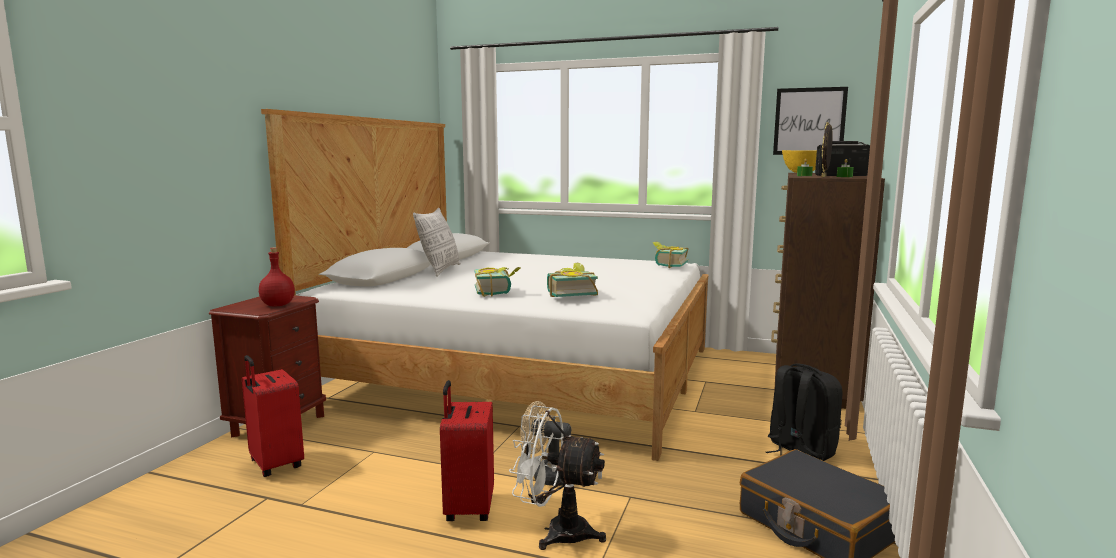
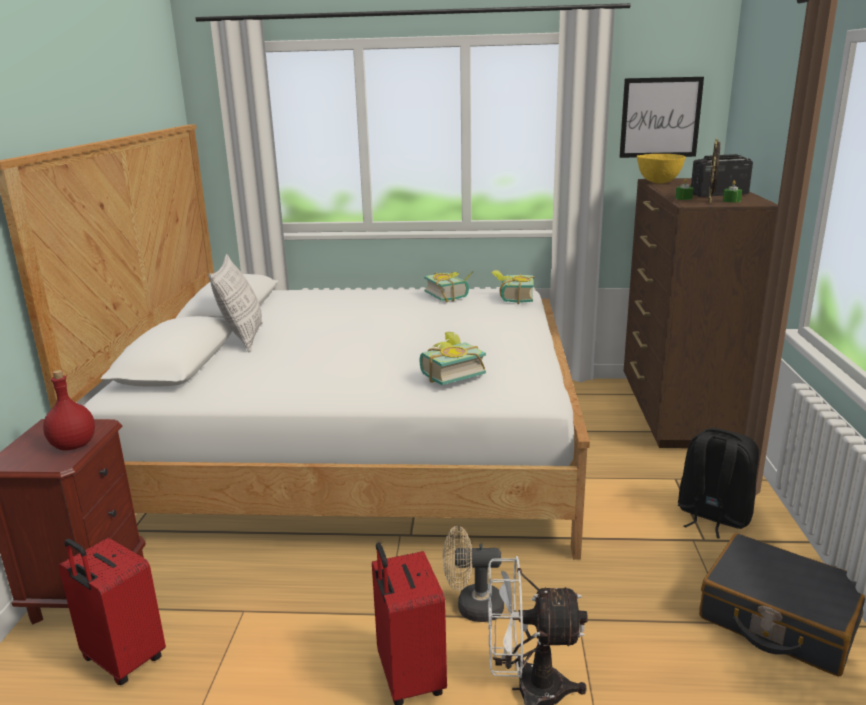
camera: 15 degrees left, 10 degrees up
book [474,267,521,297] -> book moved to [424,271,473,302]

